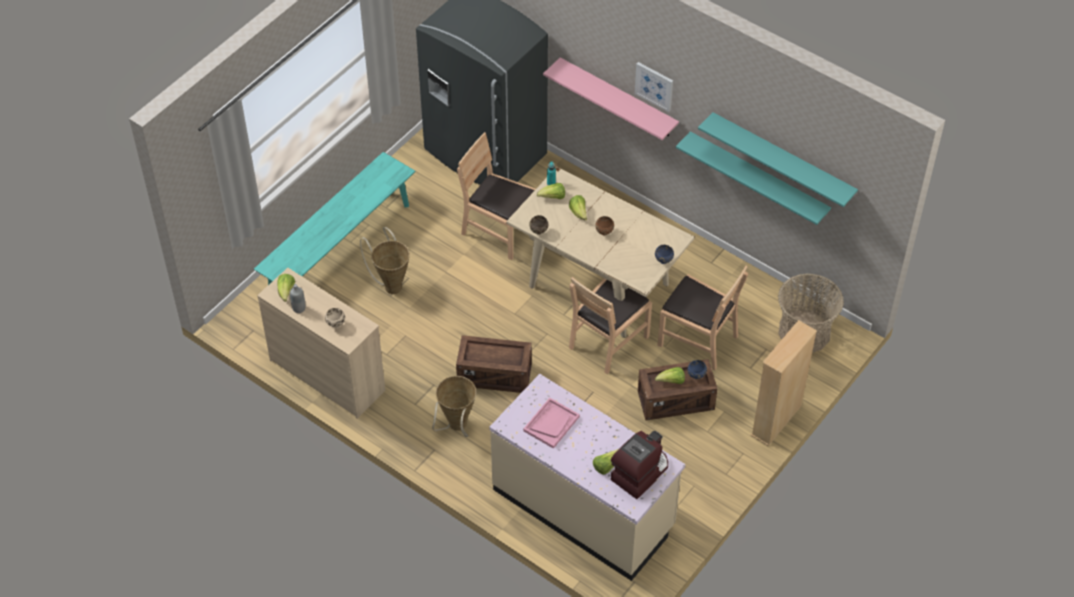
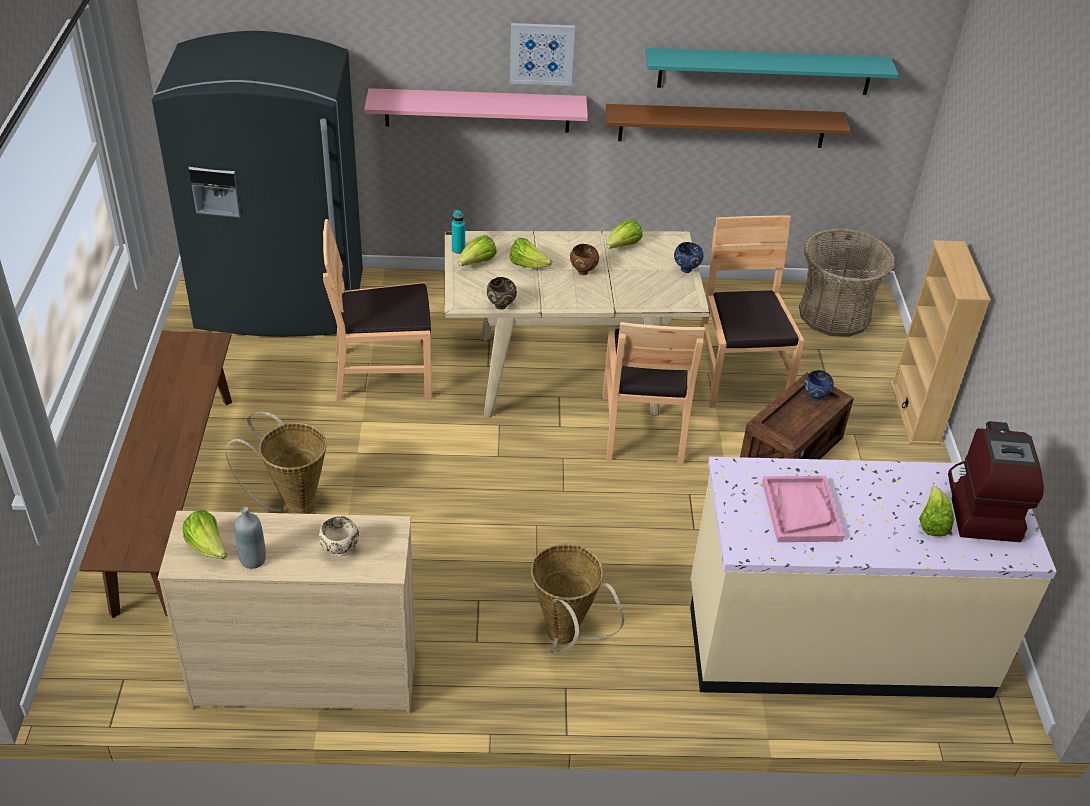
camera: 40 degrees left, 10 degrees down
turquoise bench [254,152,415,285] -> brown bench [79,331,232,618]
crate [456,335,532,393] -> none
lettuce [655,367,685,384] -> lettuce moved to [607,220,643,249]
brown chair [657,266,748,370] -> brown chair turned 90 degrees counterclockwise [700,215,805,408]
turquoise shelf [676,131,831,225] -> brown shelf [606,104,850,148]

